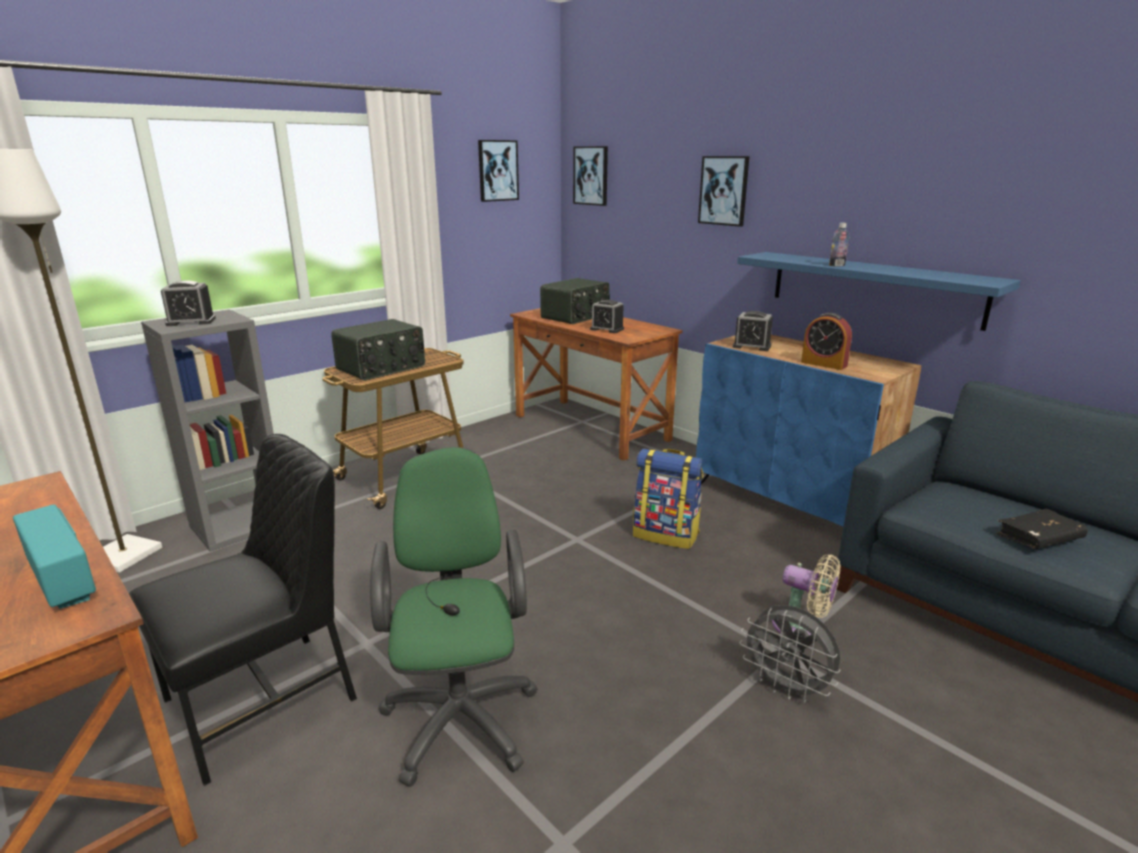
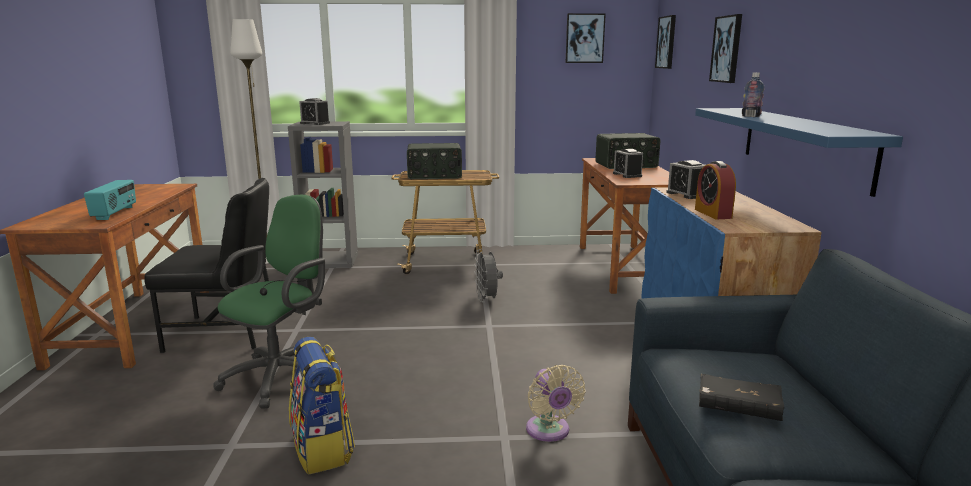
camera: 40 degrees right, 5 degrees down
backpack [633,449,703,549] -> backpack moved to [289,337,355,475]
grey fan [740,605,841,703] -> grey fan moved to [474,249,503,302]

